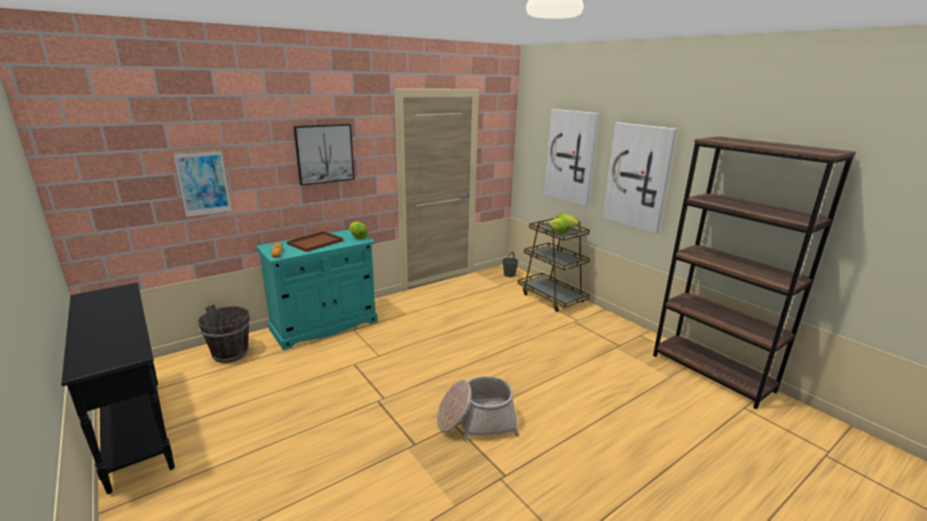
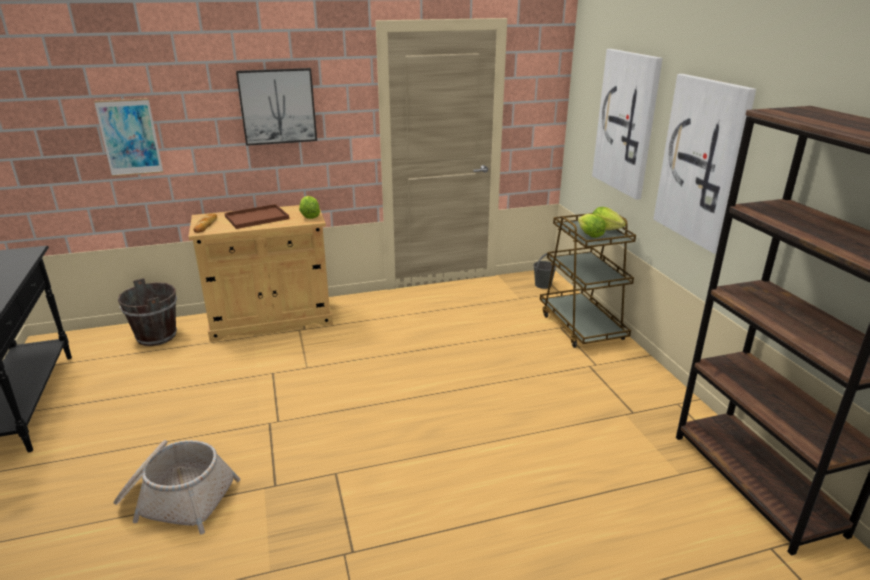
camera: 20 degrees right, 5 degrees up
turquoise cabinet [256,229,378,350] -> beige cabinet [188,205,333,342]
basket [437,376,520,441] -> basket moved to [114,440,240,535]

